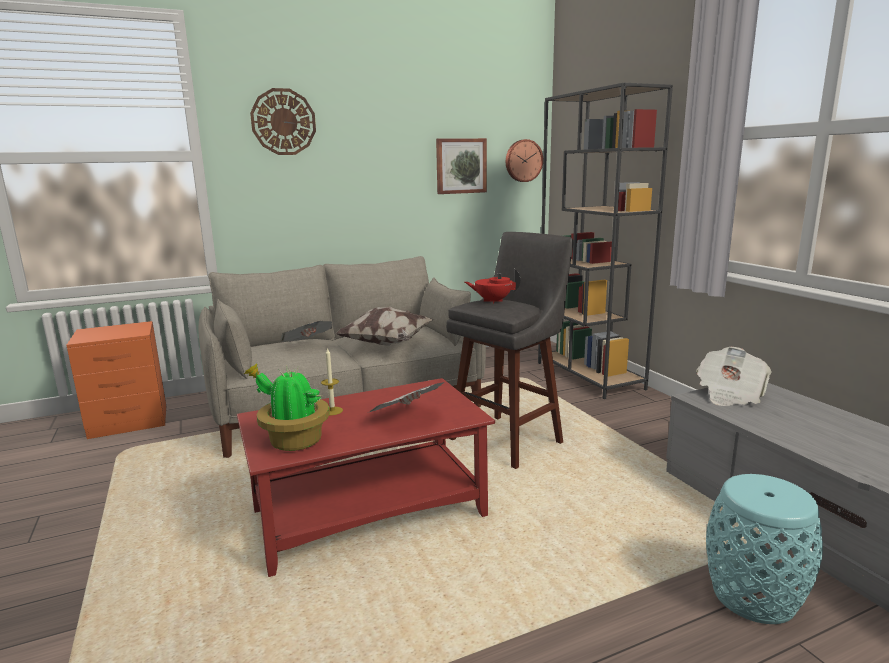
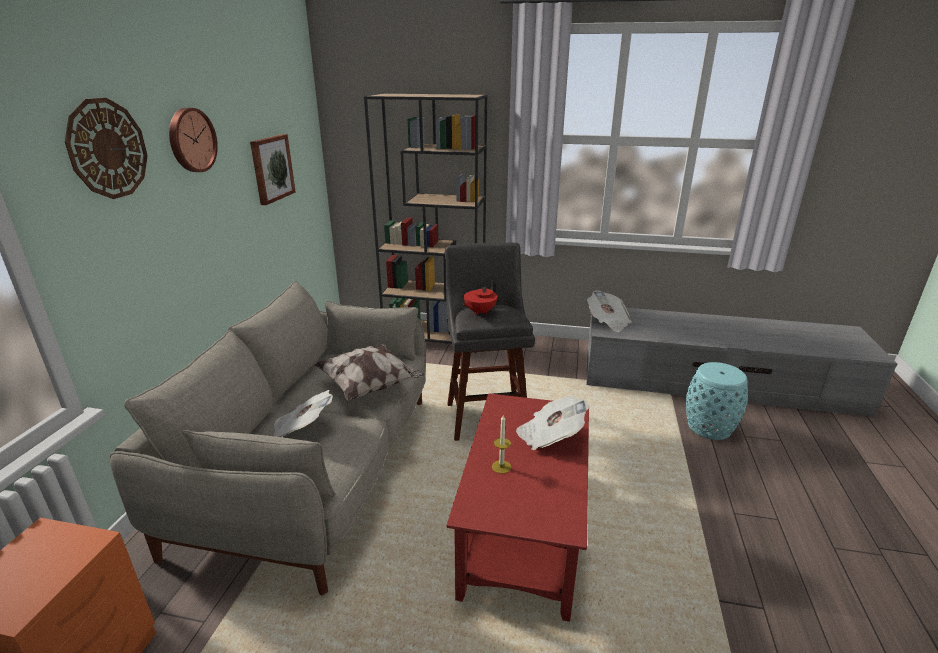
camera: 55 degrees left, 10 degrees up
potted plant [244,363,329,451] -> none
wall clock [506,139,543,182] -> wall clock moved to [169,108,218,172]

